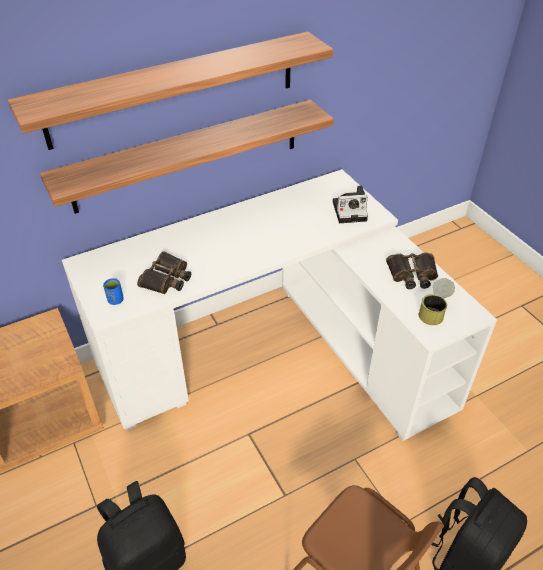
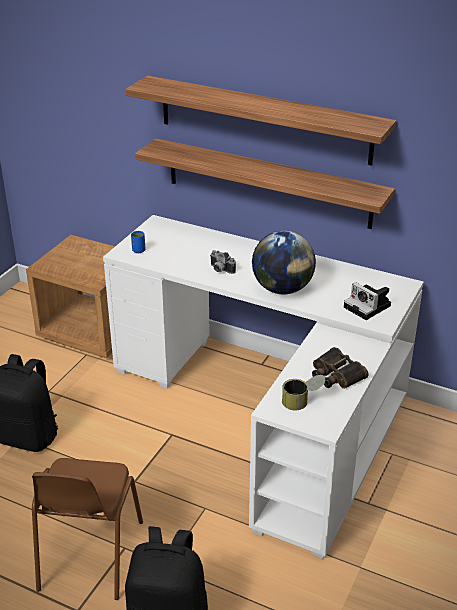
camera: 55 degrees right, 10 degrees down
binoculars [137,251,191,294] -> none
none -> camera [211,250,236,274]
none -> globe [252,231,316,294]

